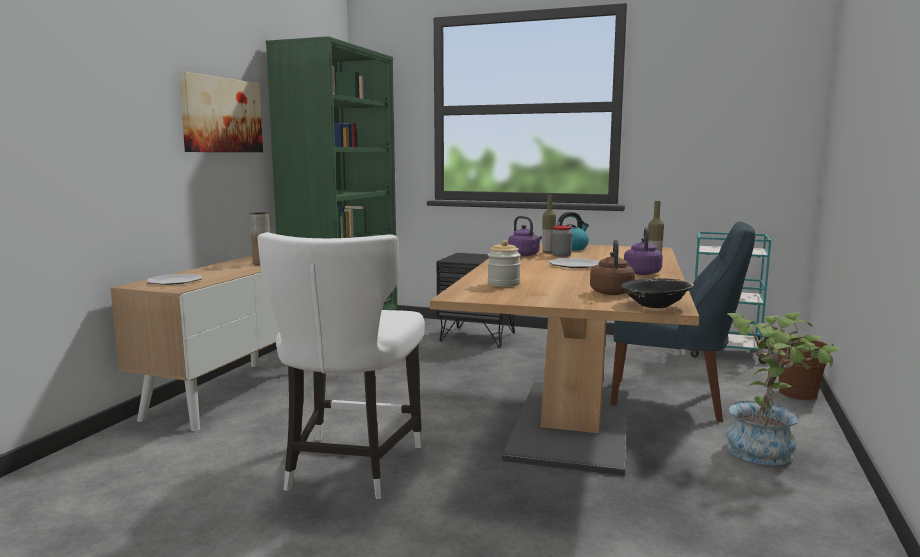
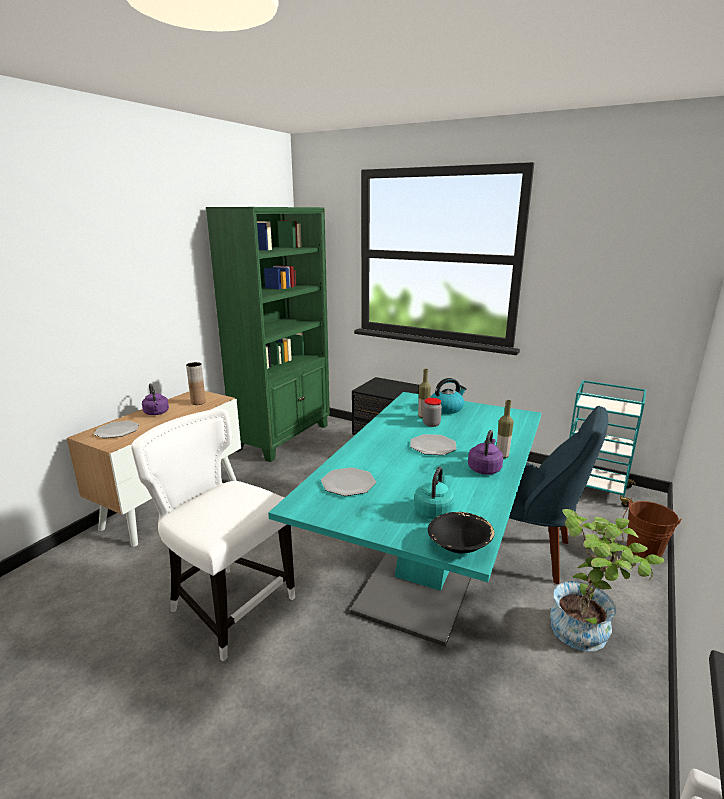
camera: 10 degrees right, 10 degrees up
picture [179,71,263,152] -> none
white chair [257,232,425,499] -> white chair turned 105 degrees clockwise [131,409,295,662]
brown dining table [430,243,699,475] -> turquoise dining table [268,392,541,647]
jar [488,240,521,287] -> plate [321,467,376,496]
purple kettle [508,216,542,256] -> purple kettle moved to [142,383,169,415]
brown kettle [590,239,635,295] -> turquoise kettle [414,467,454,519]

